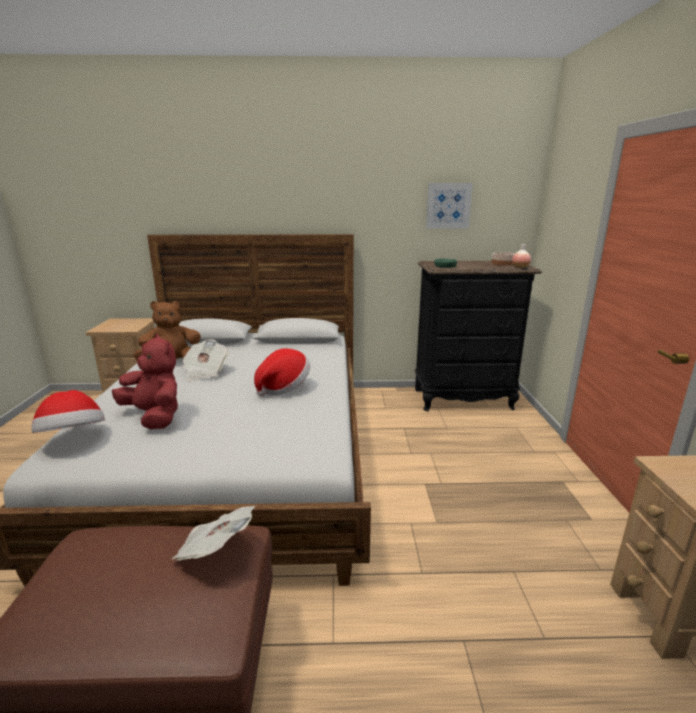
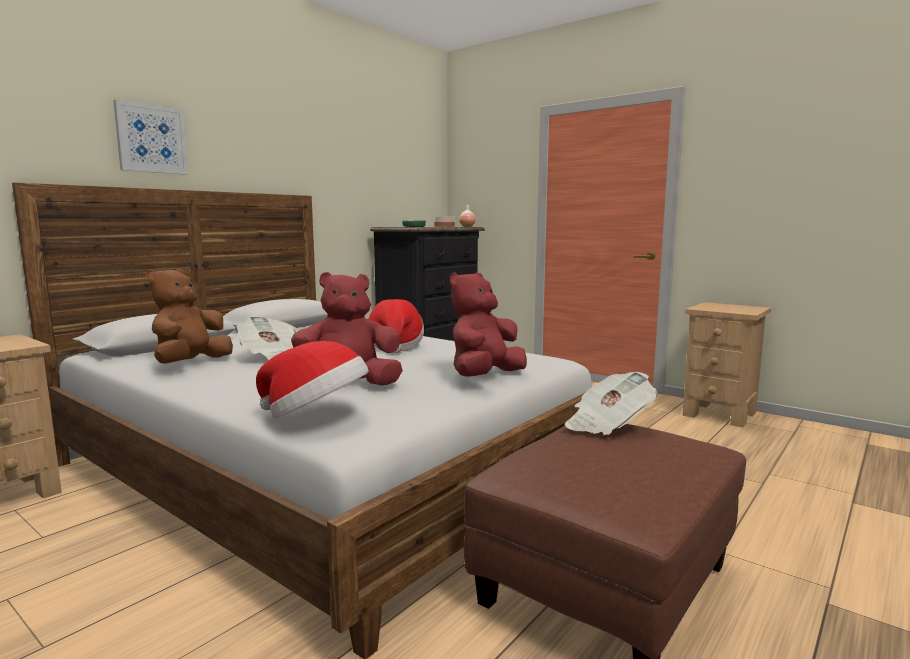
camera: 50 degrees left, 10 degrees down
picture [426,183,473,229] -> picture moved to [113,100,188,175]
none -> red plush toy [450,272,527,377]

